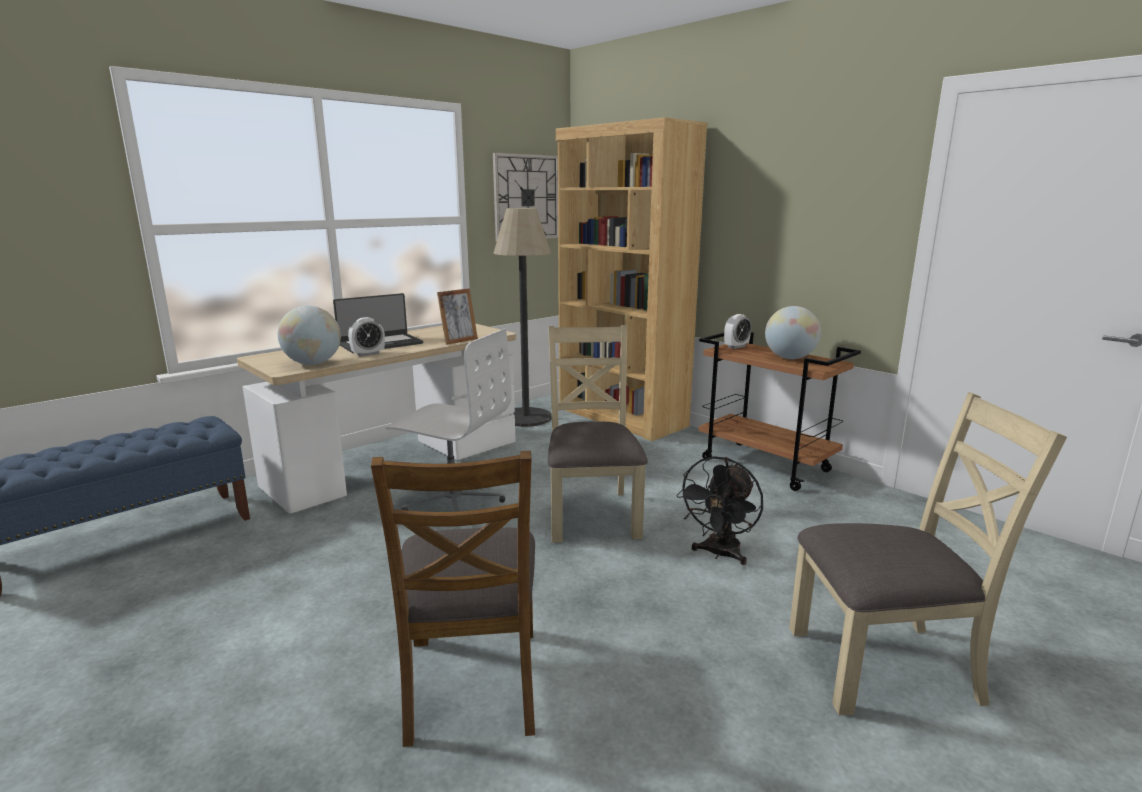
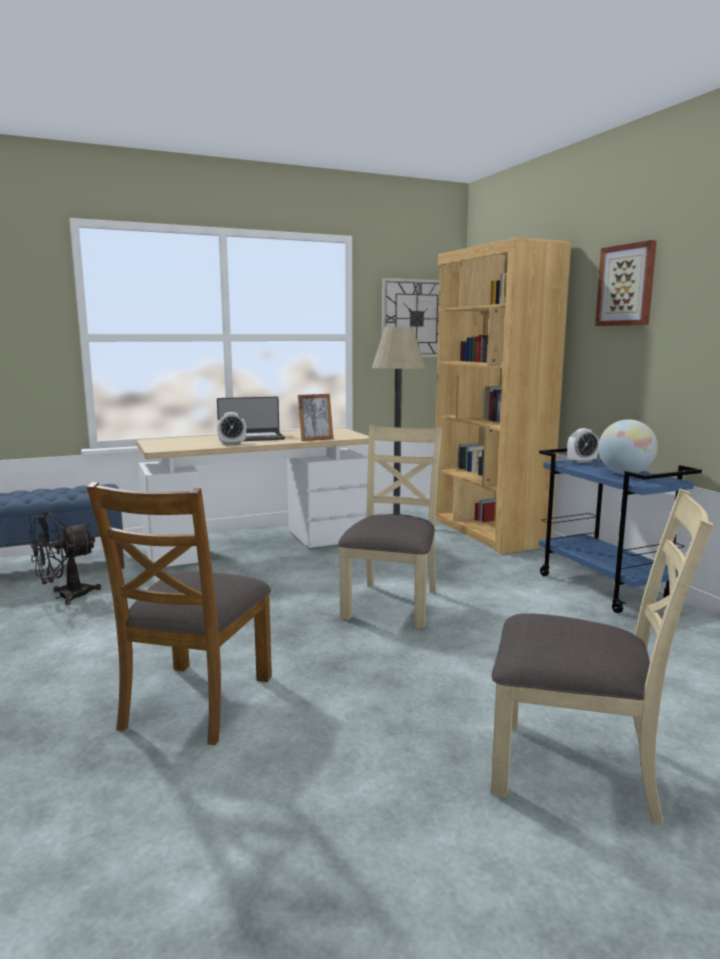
camera: 20 degrees right, 5 degrees down
globe [278,306,341,365] -> none
white office chair [385,329,512,512] -> none
black fan [676,456,763,565] -> black fan moved to [27,512,101,605]
brown cart [699,332,861,491] -> blue cart [539,448,702,613]
none -> picture [595,240,657,326]

